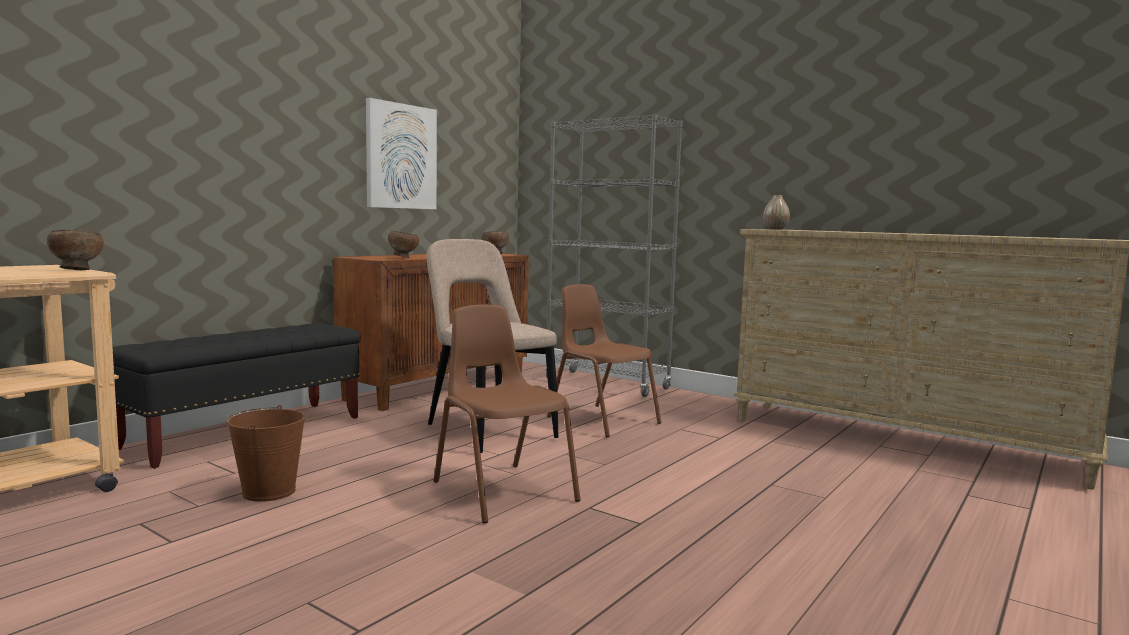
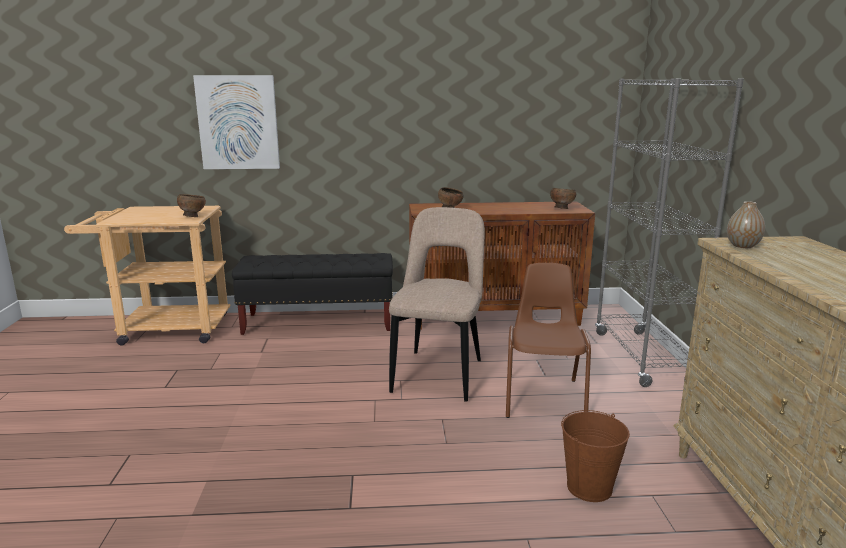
camera: 50 degrees right, 10 degrees up
brown bucket [226,405,305,502] -> brown bucket moved to [561,410,630,502]
picture [366,98,437,209] -> picture moved to [193,75,280,169]
brown chair [434,304,581,523] -> none

